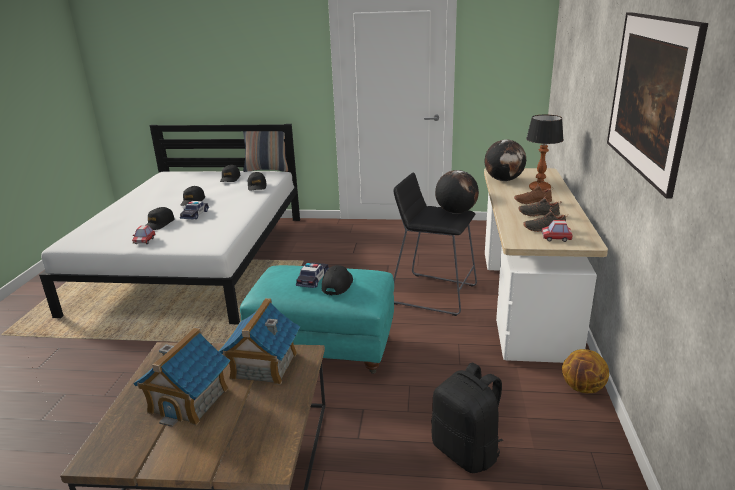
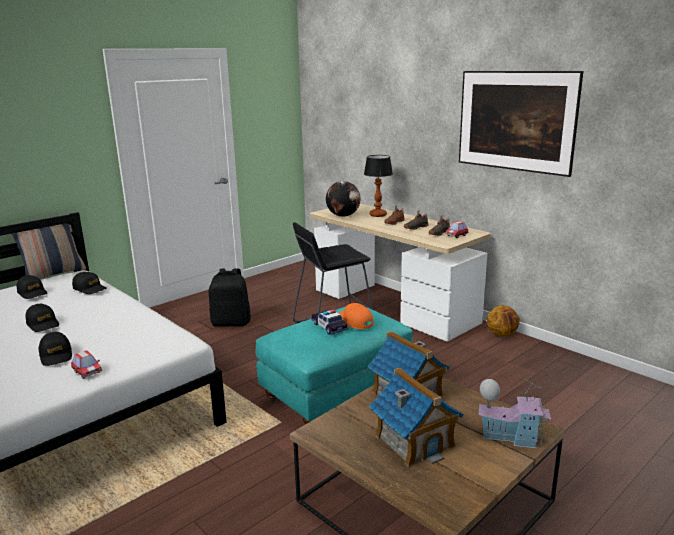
camera: 50 degrees left, 5 degrees down
toy car [180,201,209,220] -> none
black cap [322,265,353,295] -> orange cap [339,303,374,329]
black backpack [431,362,503,473] -> black backpack moved to [209,269,251,326]
globe [435,170,479,214] -> none
none -> toy house [478,379,551,448]

